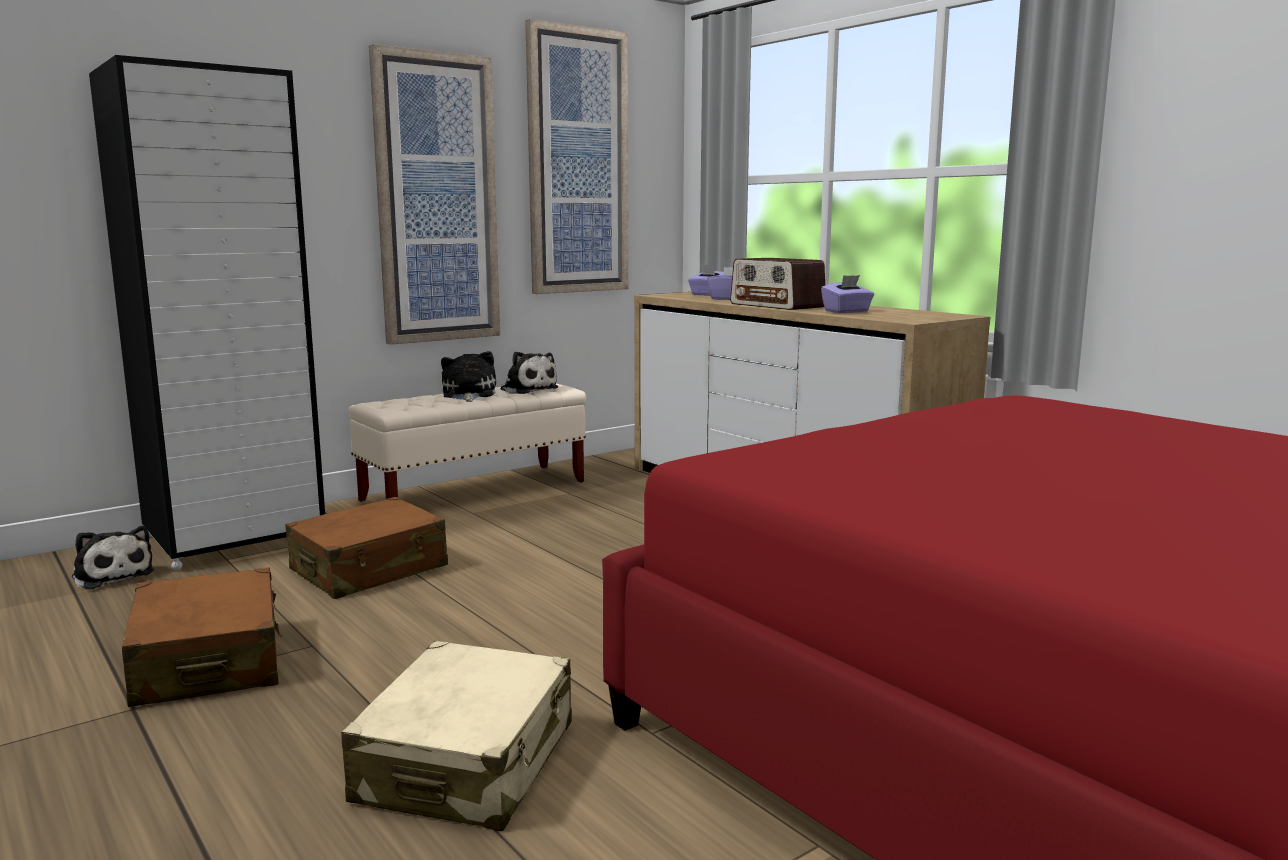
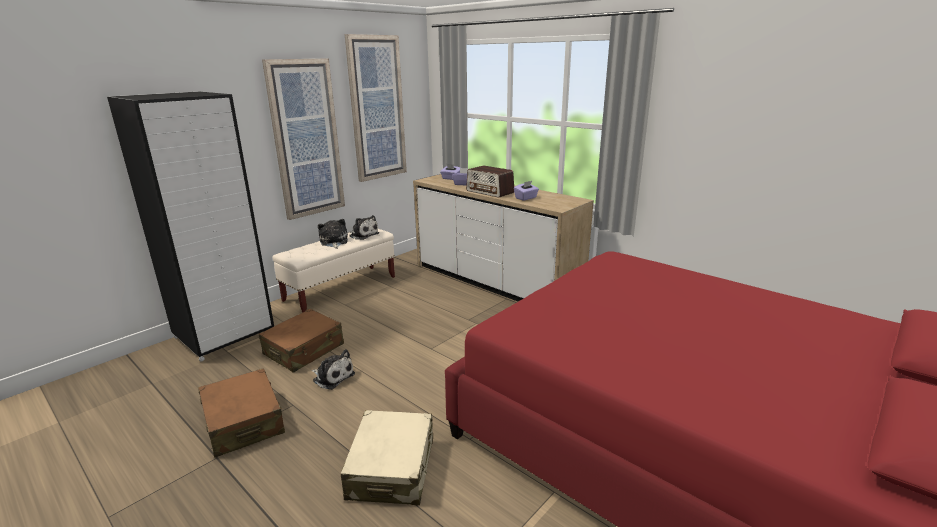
camera: 10 degrees left, 10 degrees up
plush toy [72,526,154,589] -> plush toy moved to [311,349,355,390]

